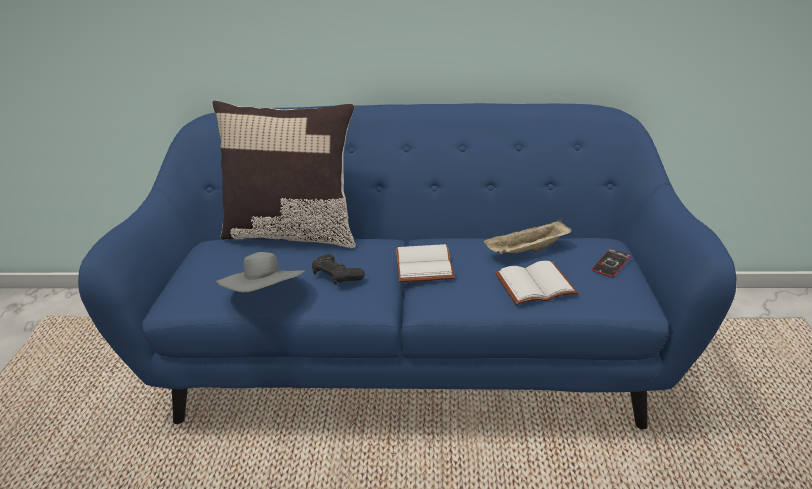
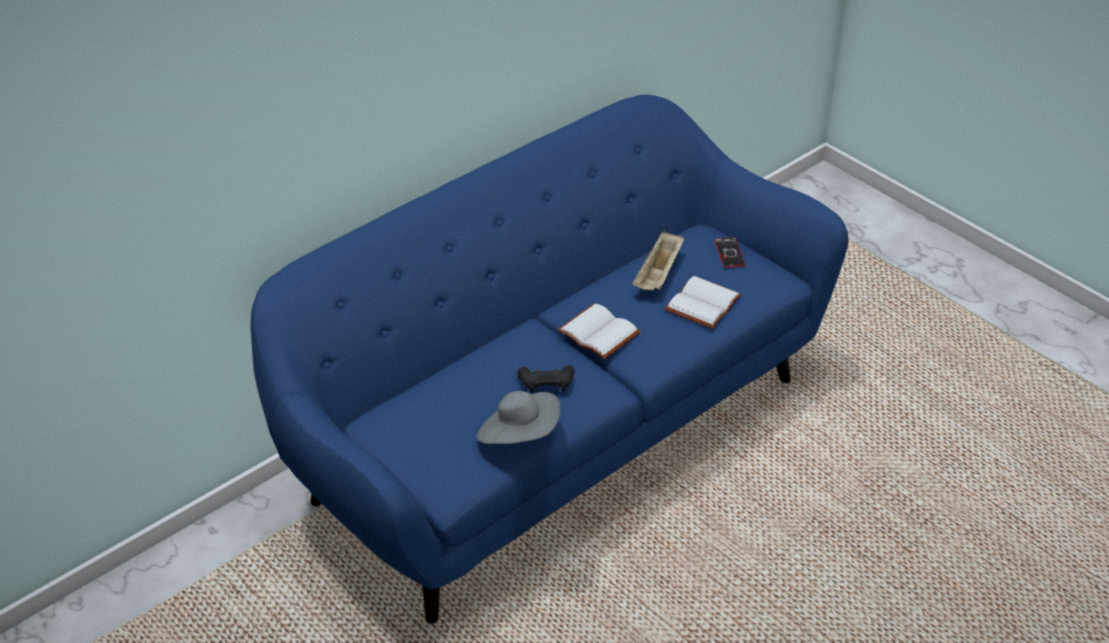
camera: 45 degrees left, 10 degrees up
pillow [213,101,356,249] -> none

